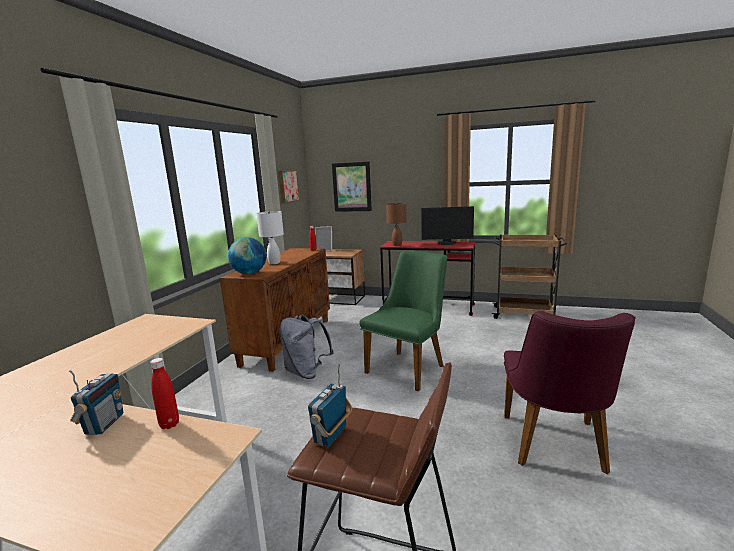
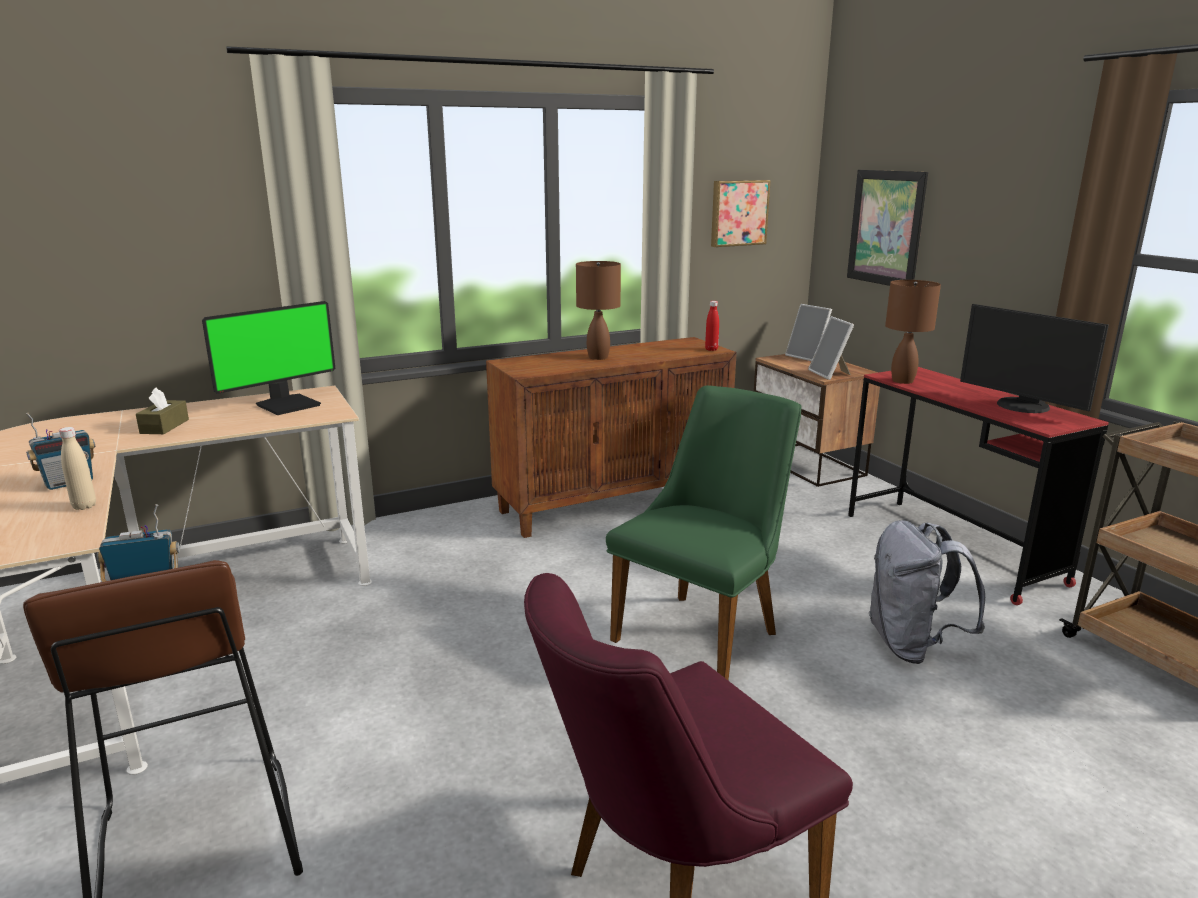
camera: 45 degrees right, 5 degrees up
red bottle [150,358,179,429] -> beige bottle [59,427,96,510]
globe [228,237,266,274] -> none
white table lamp [256,211,284,264] -> brown table lamp [576,261,621,360]
grey backpack [280,315,334,379] -> grey backpack moved to [868,520,985,664]
green chair [360,251,447,391] -> green chair turned 45 degrees counterclockwise [606,385,802,680]
none -> brown tissue box [136,388,189,434]
none -> monitor [202,301,335,415]
none -> picture frame [808,316,854,380]

